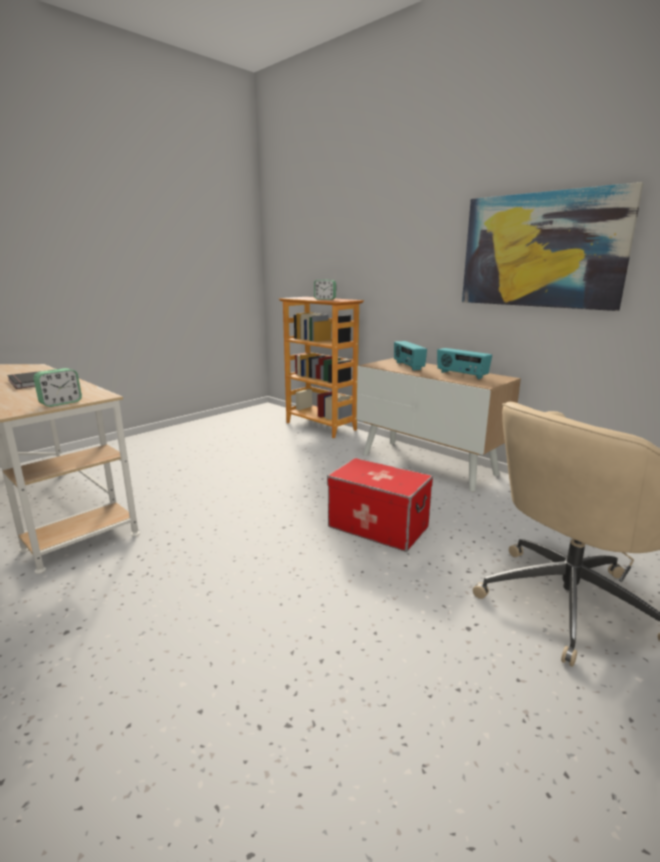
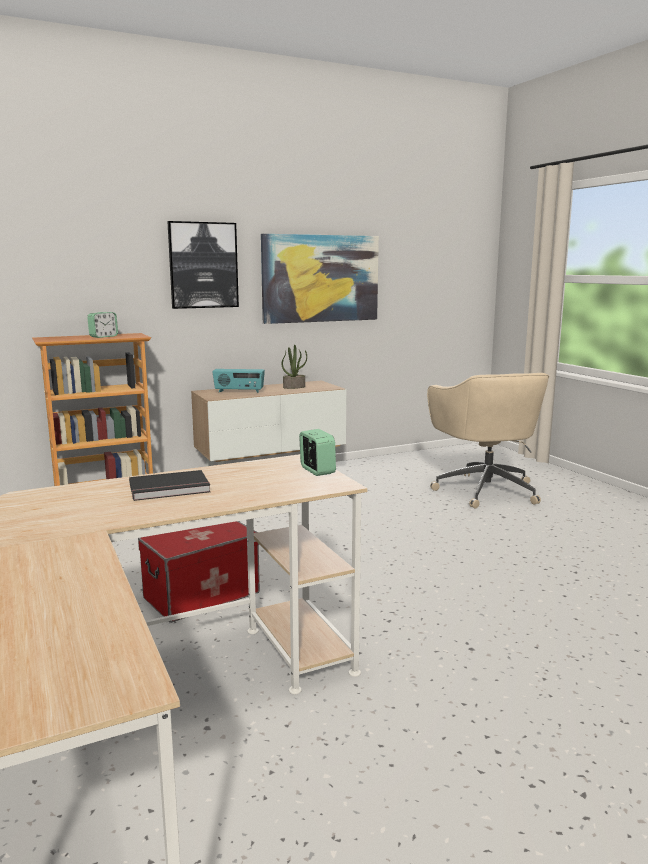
camera: 70 degrees left, 5 degrees down
storage box [327,458,433,552] -> storage box moved to [138,521,260,623]
radio [437,348,492,379] -> potted plant [282,345,307,389]
none -> picture [167,221,239,309]

